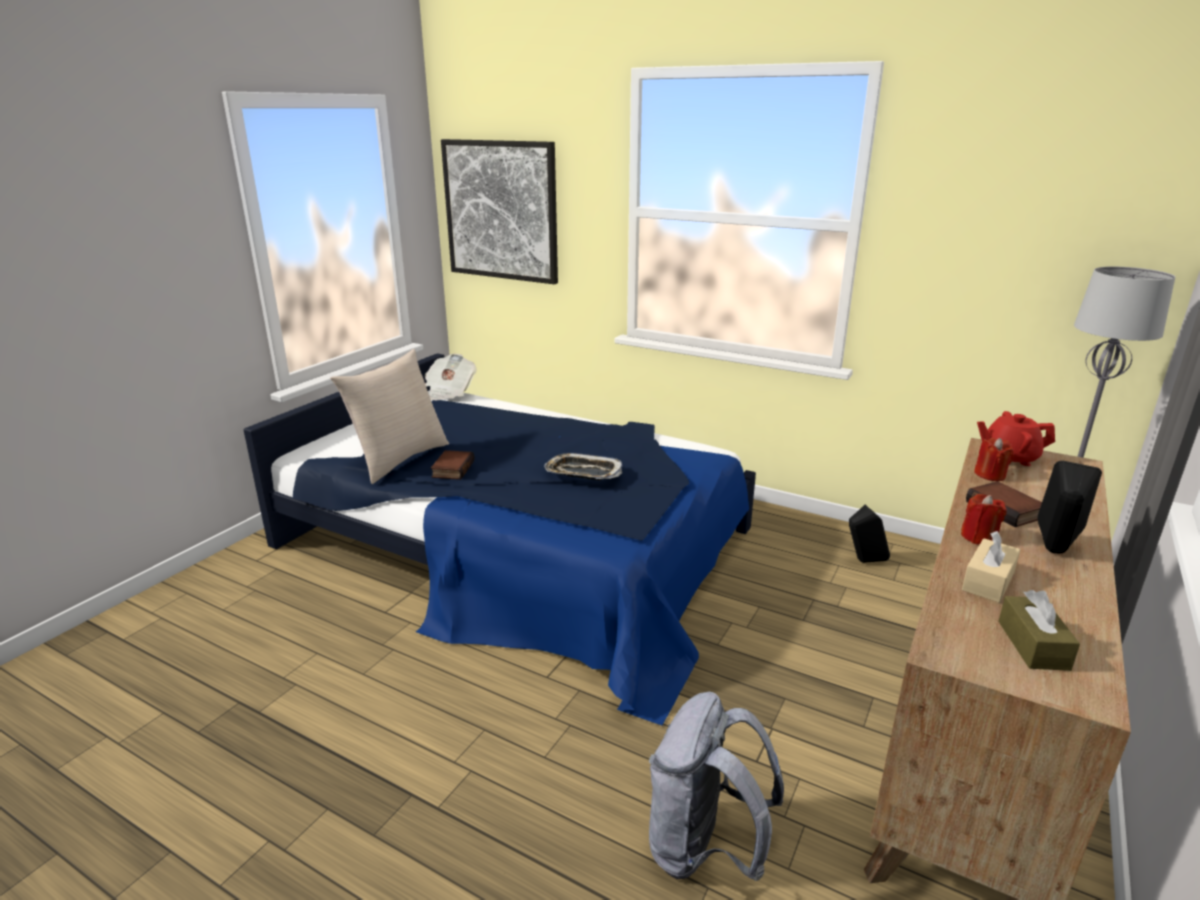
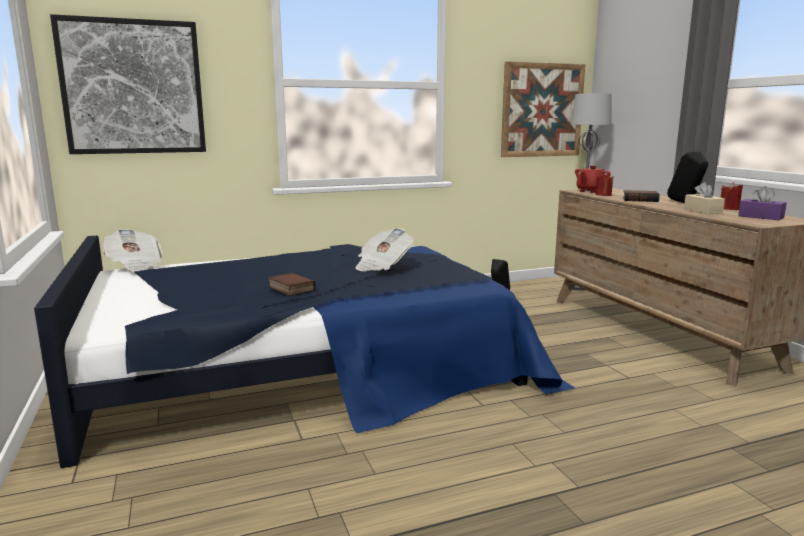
camera: 50 degrees left, 10 degrees down
beige pillow [330,349,449,484] -> none
tray [544,453,622,480] -> newspaper [355,228,414,271]
grey backpack [649,692,784,881] -> none
red candle [961,494,1007,545] -> red candle moved to [721,182,743,210]
brown tissue box [998,590,1080,671] -> purple tissue box [738,186,787,220]
none -> picture [501,61,585,157]

